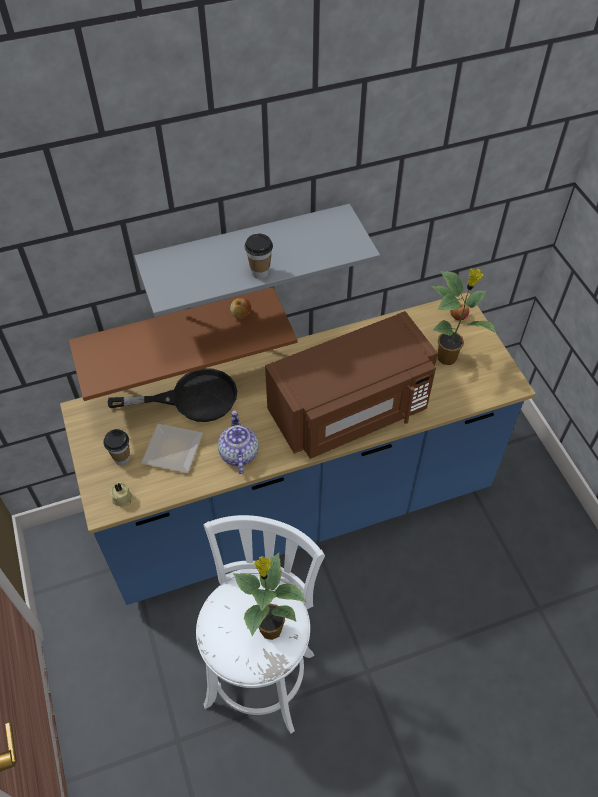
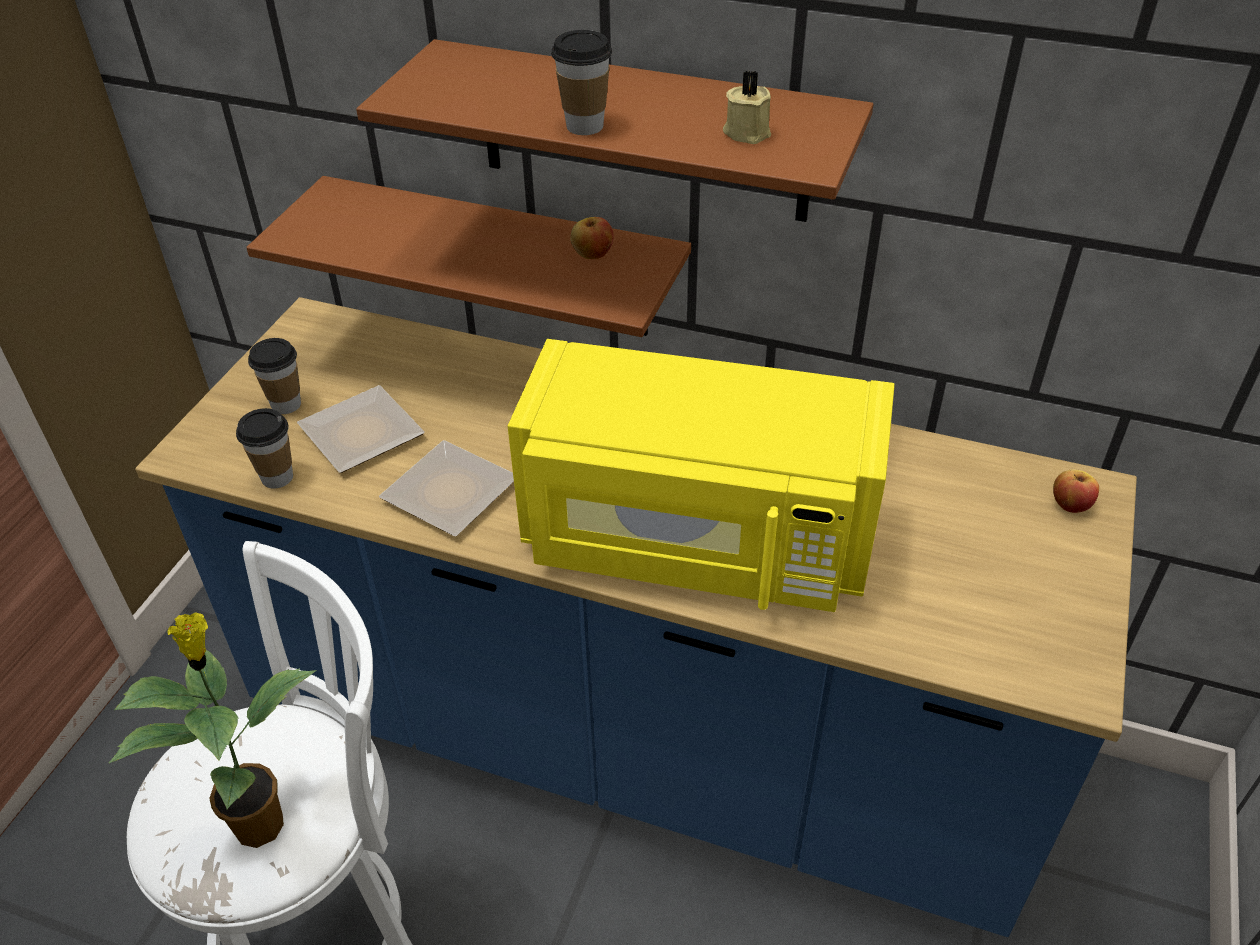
camera: 40 degrees right, 10 degrees down
black frying pan [108,368,237,422] -> none
beige candle [110,482,133,506] -> beige candle moved to [723,70,771,144]
grey shelf [134,204,380,317] -> brown shelf [356,39,873,222]
teapot [218,410,258,474] -> plate [379,440,514,537]
brown microwave [265,311,438,459] -> yellow microwave [508,339,895,612]
potted plant [431,269,496,365] -> none
none -> cup [236,408,293,489]

